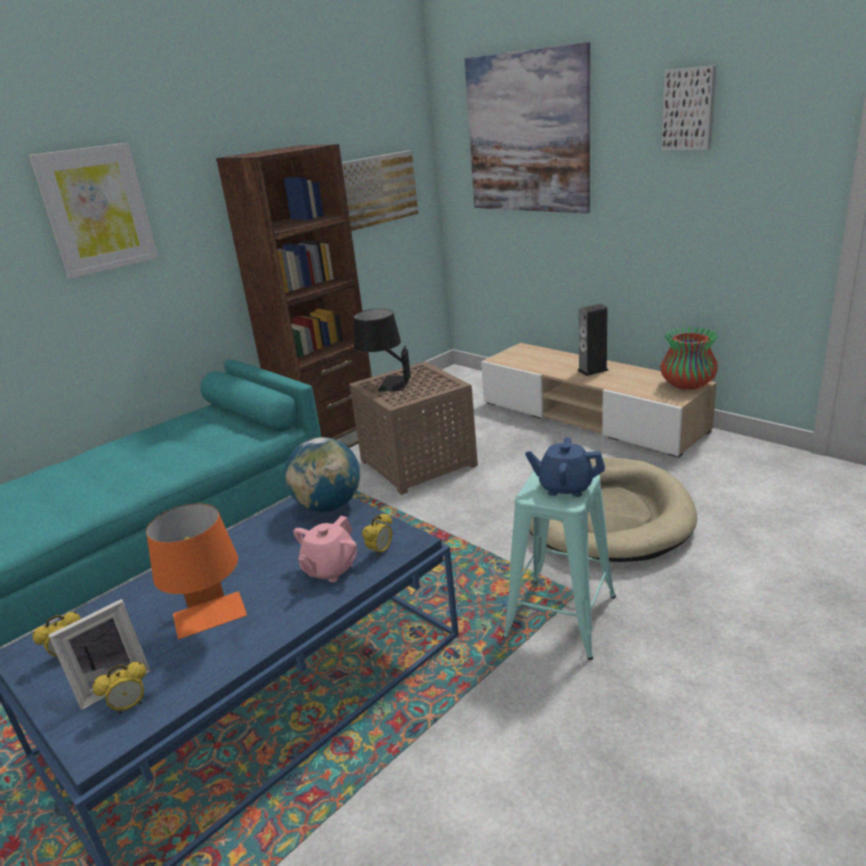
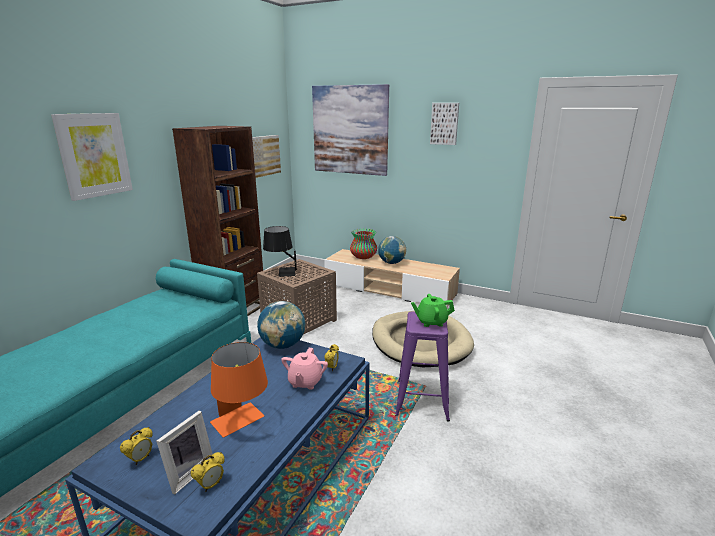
camera: 20 degrees left, 5 degrees down
turquoise stool [503,471,616,660] -> purple stool [395,311,450,422]
blue teapot [525,437,605,497] -> green teapot [411,294,455,327]
speaker [577,304,609,376] -> globe [378,236,406,264]
vase [660,327,718,390] -> vase moved to [350,228,377,259]

